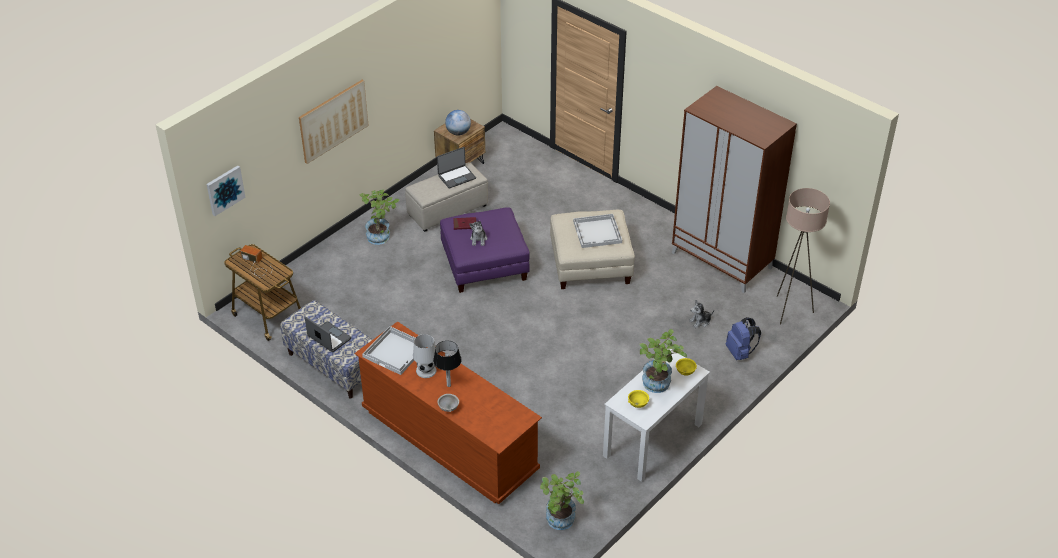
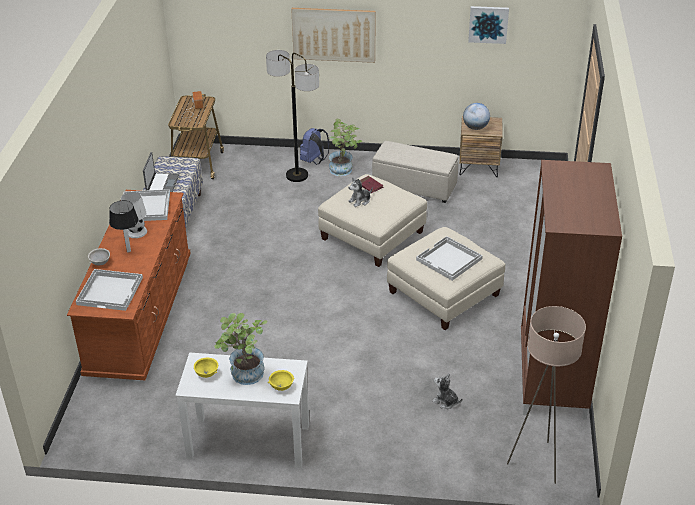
camera: 55 degrees right, 5 degrees down
picture [207,166,246,216] -> picture moved to [468,6,509,44]
laptop [437,147,476,189] -> none
purple ottoman [440,207,530,293] -> beige ottoman [318,174,427,267]
potted plant [540,471,584,530] -> none
blue backpack [726,317,761,360] -> blue backpack moved to [300,128,329,165]
none -> white tray [76,269,143,311]
none -> floor lamp [266,50,319,182]

